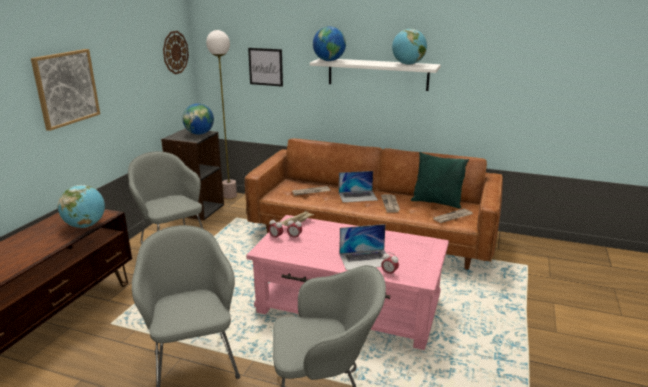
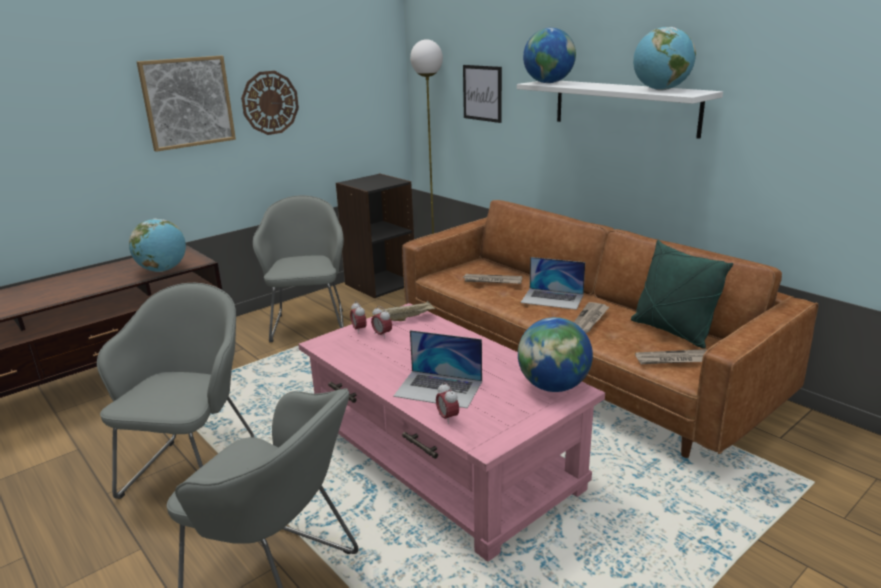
camera: 30 degrees right, 0 degrees up
wall clock [163,31,189,74] -> wall clock moved to [241,71,299,135]
globe [182,104,214,135] -> globe moved to [518,317,593,392]

